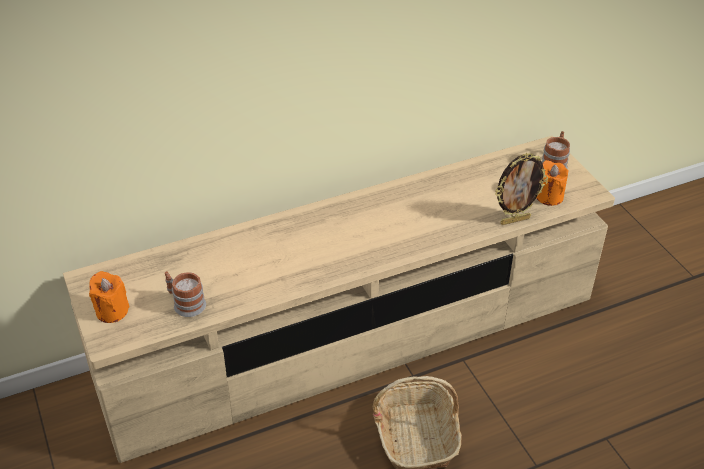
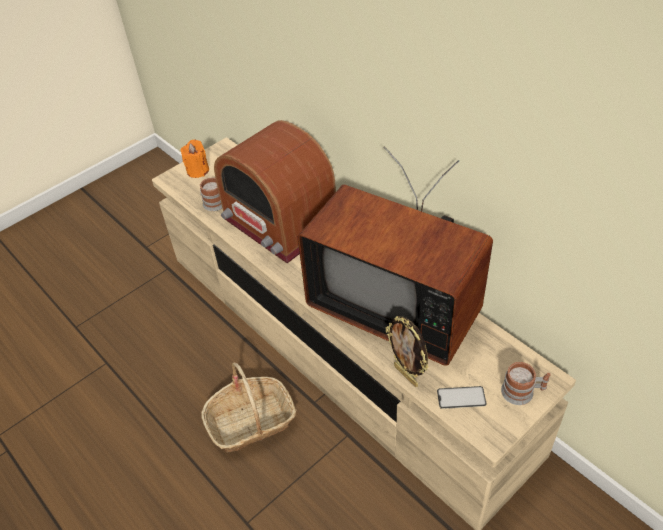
camera: 75 degrees right, 5 degrees up
orange candle [537,160,569,206] -> phone [437,386,486,409]
none -> radio [214,120,336,263]
none -> television [298,146,493,366]

